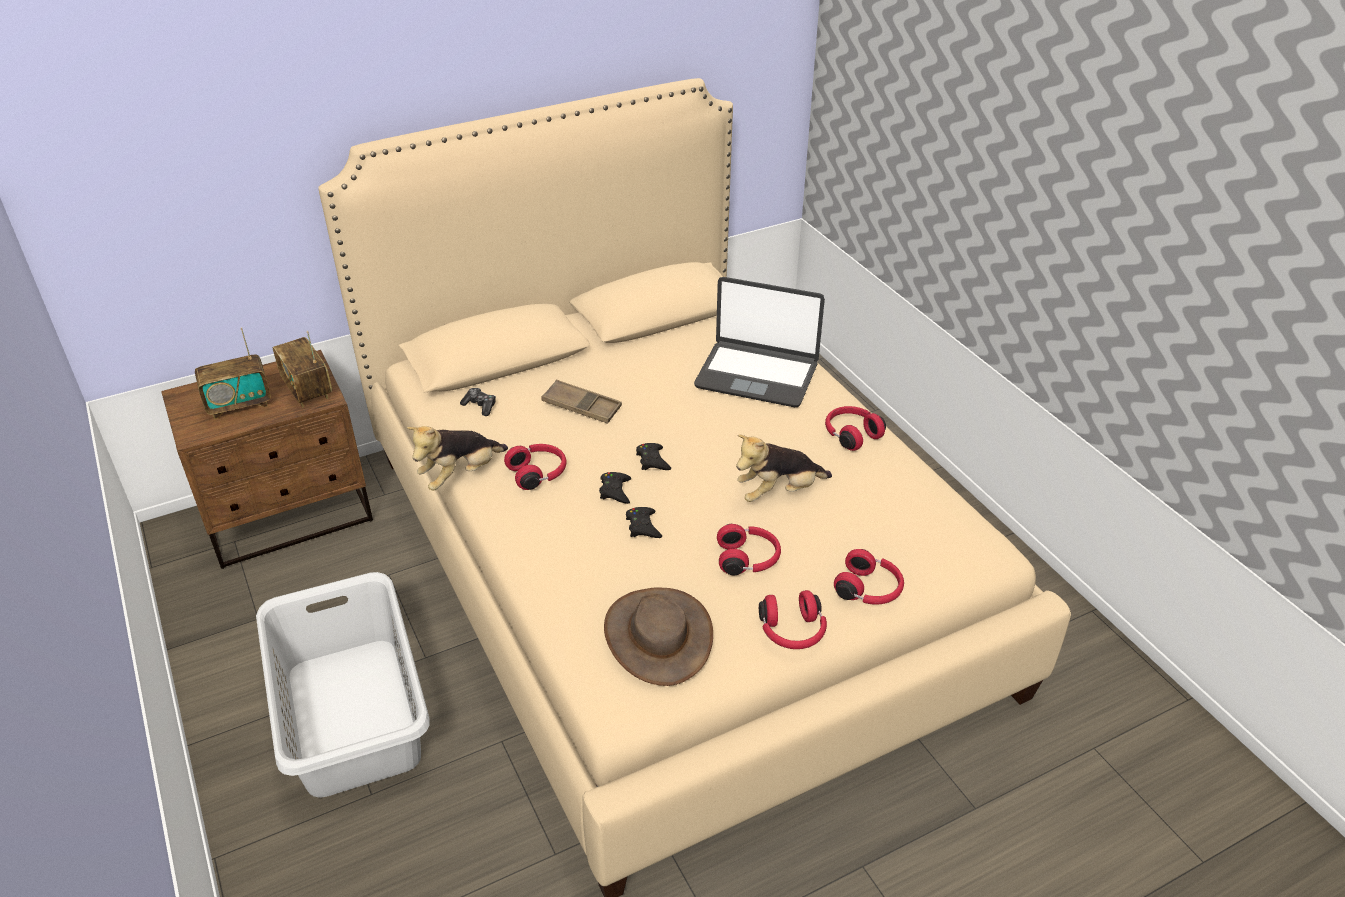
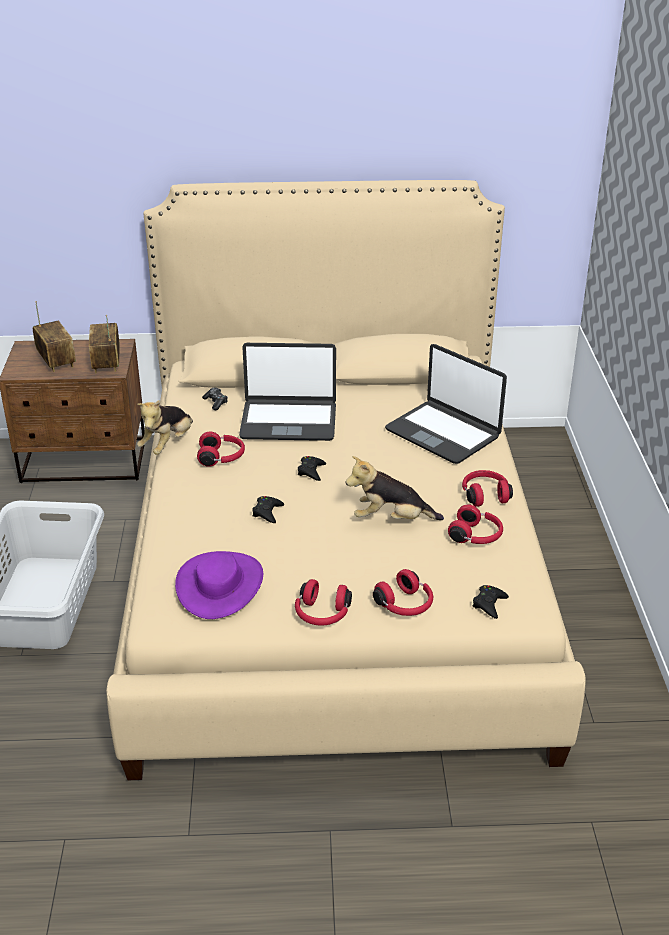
camera: 25 degrees right, 5 degrees down
radio [195,327,271,419] -> radio turned 120 degrees counterclockwise [33,301,76,372]
plush toy [407,426,508,491] -> plush toy turned 45 degrees counterclockwise [137,400,193,455]
brown tray [542,379,622,424] -> laptop [239,343,336,441]
black game controller [599,472,631,504] -> black game controller moved to [472,585,509,619]
brown hat [604,587,713,686] -> purple hat [175,551,263,619]
red headphones [717,524,781,576] -> red headphones moved to [448,504,503,544]

